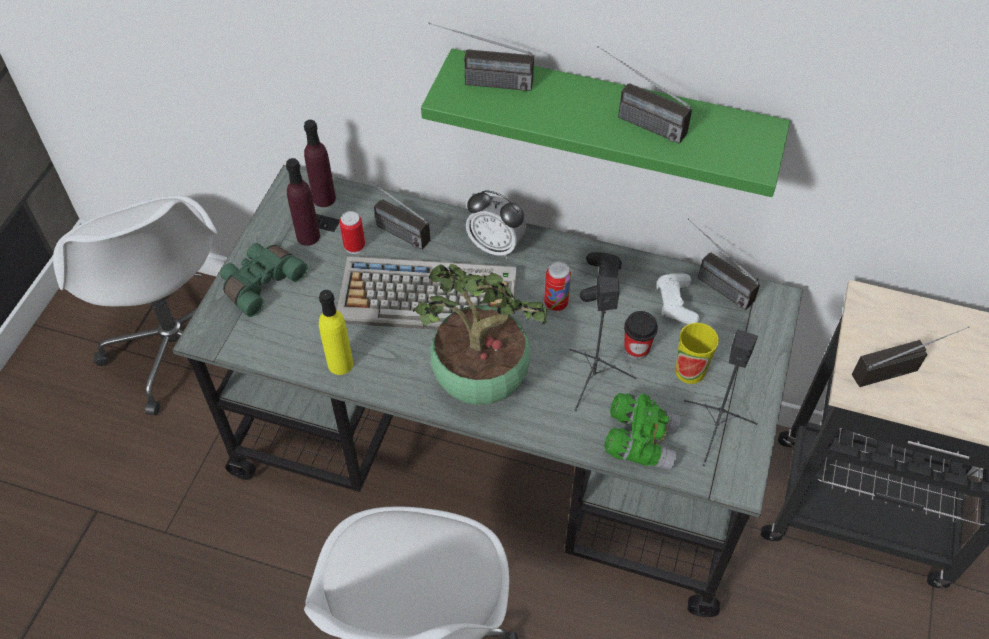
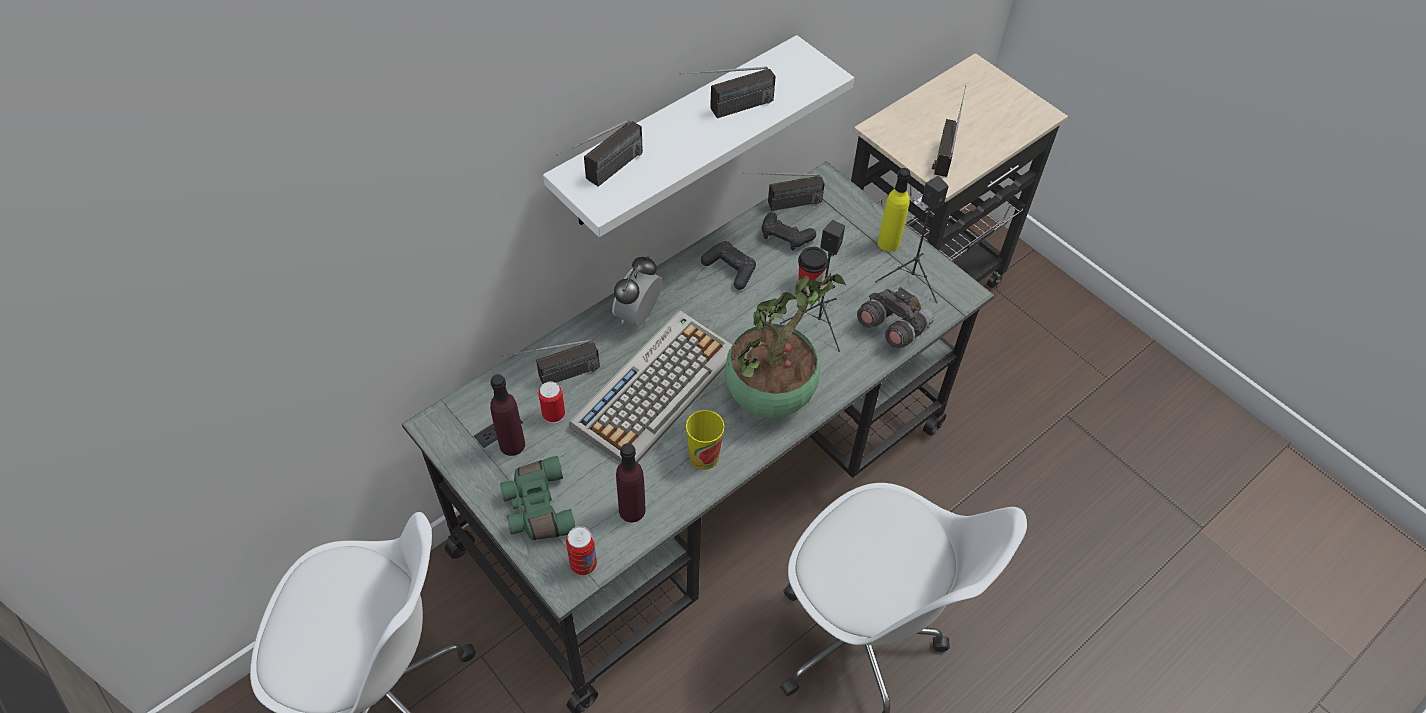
camera: 60 degrees left, 0 degrees up
purple bottle [304,120,336,207] -> purple bottle moved to [616,443,645,522]
yellow bottle [319,290,353,375] -> yellow bottle moved to [878,168,911,252]
green shelf [421,48,790,197] -> white shelf [543,35,854,237]
alarm clock [466,190,526,258] -> alarm clock turned 150 degrees clockwise [612,256,662,326]
can [544,261,571,311] -> can moved to [566,526,597,575]
green binoculars [604,393,681,471] -> grey binoculars [857,287,934,348]
white game controller [656,273,699,325] -> black game controller [762,212,816,250]
cup [675,323,719,384] -> cup moved to [686,410,725,470]

